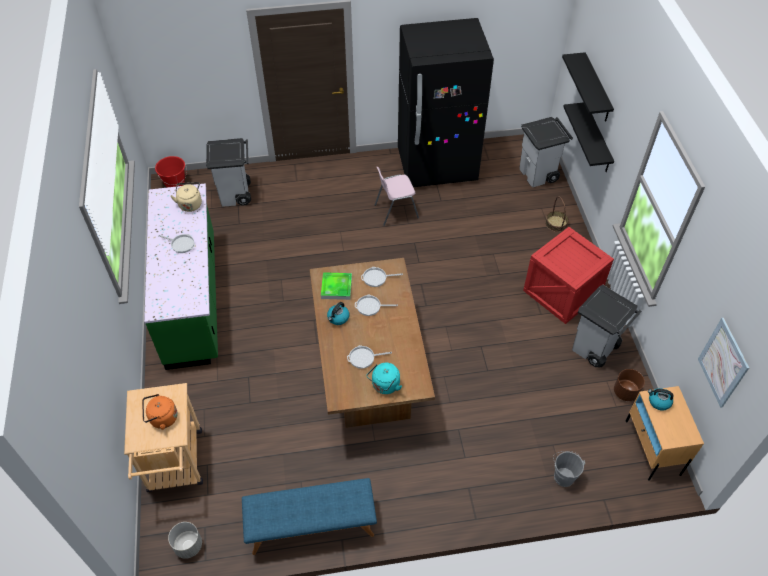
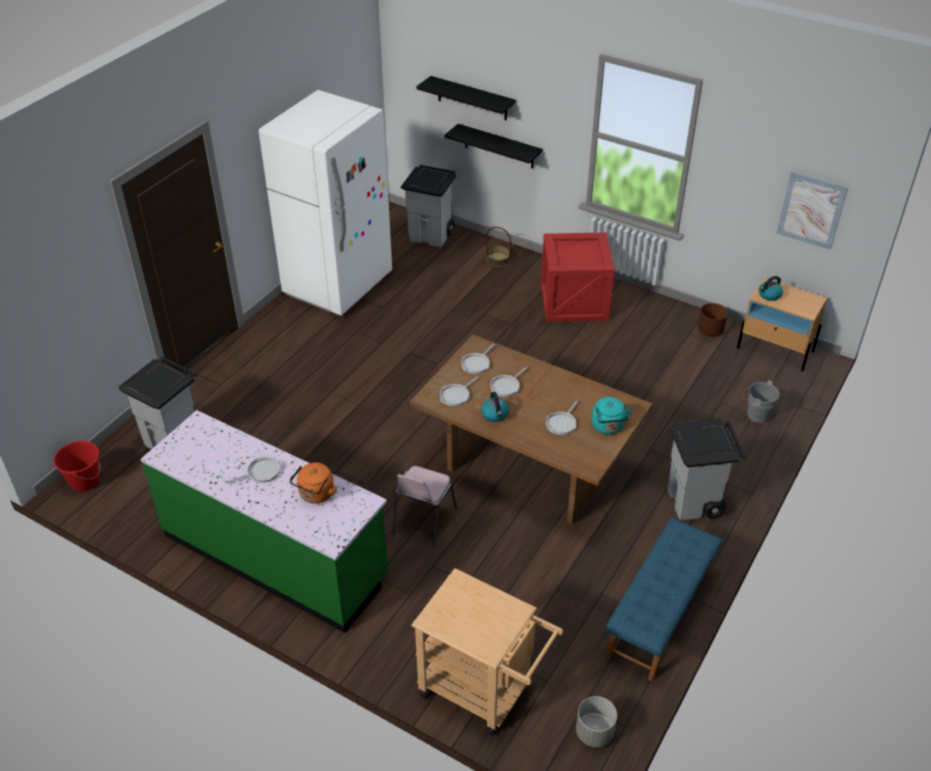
camera: 50 degrees left, 10 degrees down
orange kettle [142,394,178,430] -> orange kettle moved to [290,463,337,504]
beige kettle [170,182,202,212] -> none
tray [321,272,352,300] -> frying pan [440,376,479,406]
pink chair [375,167,419,226] -> pink chair moved to [392,466,457,547]
black fridge [398,18,494,187] -> white fridge [259,90,392,316]
grey trash can [572,285,641,367] -> grey trash can moved to [668,419,746,520]

